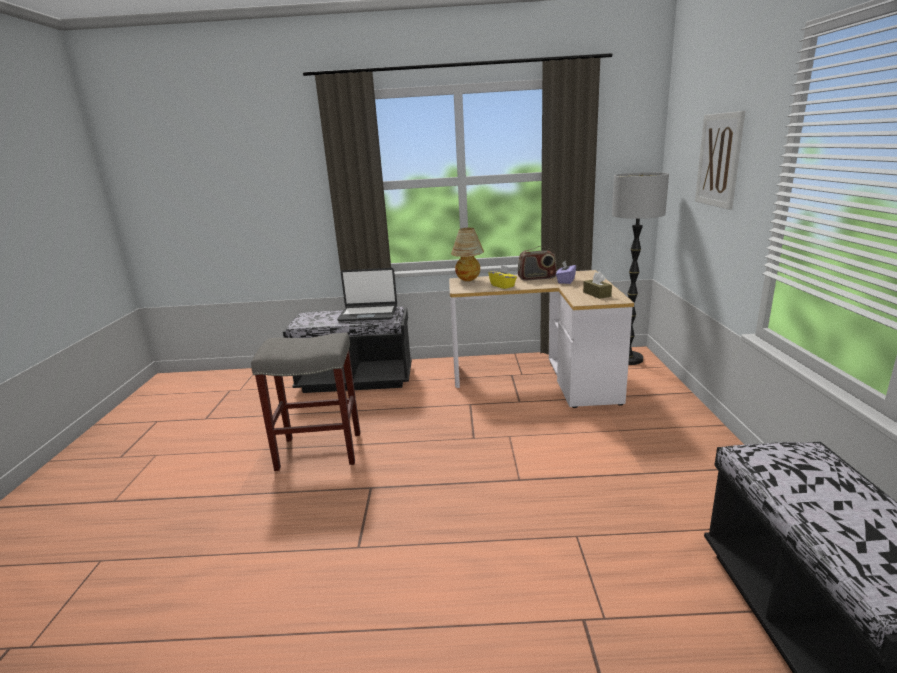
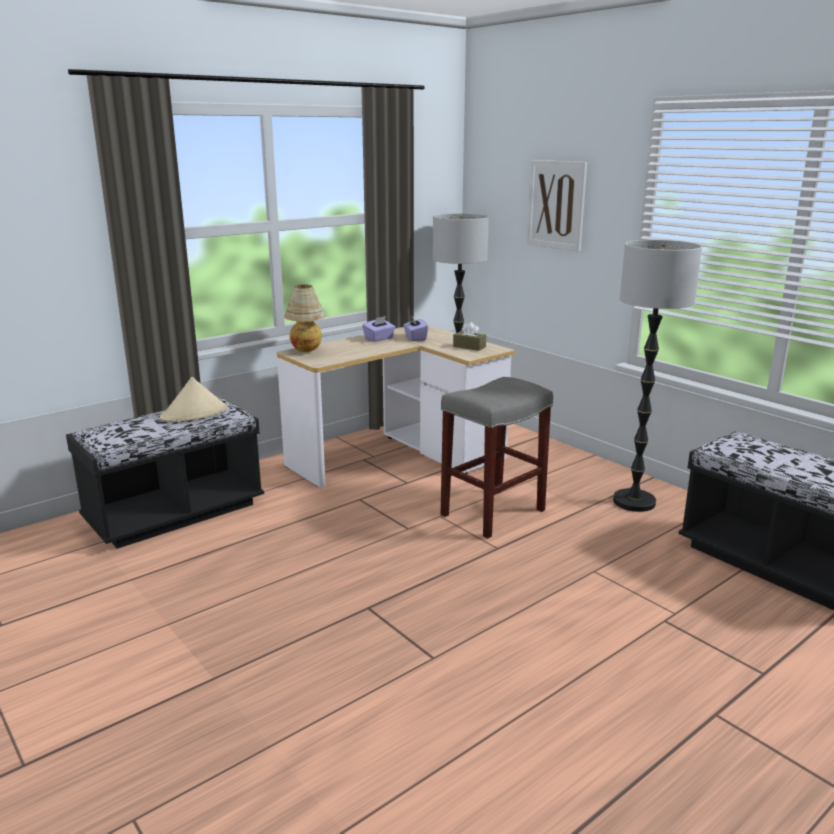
camera: 40 degrees left, 0 degrees up
grey stool [251,333,360,471] -> grey stool moved to [441,377,553,538]
laptop [337,268,397,322] -> beige hat [160,377,228,422]
yellow tissue box [488,265,517,289] -> none
radio [518,246,557,280] -> purple tissue box [362,316,396,342]
none -> floor lamp [613,240,702,512]

